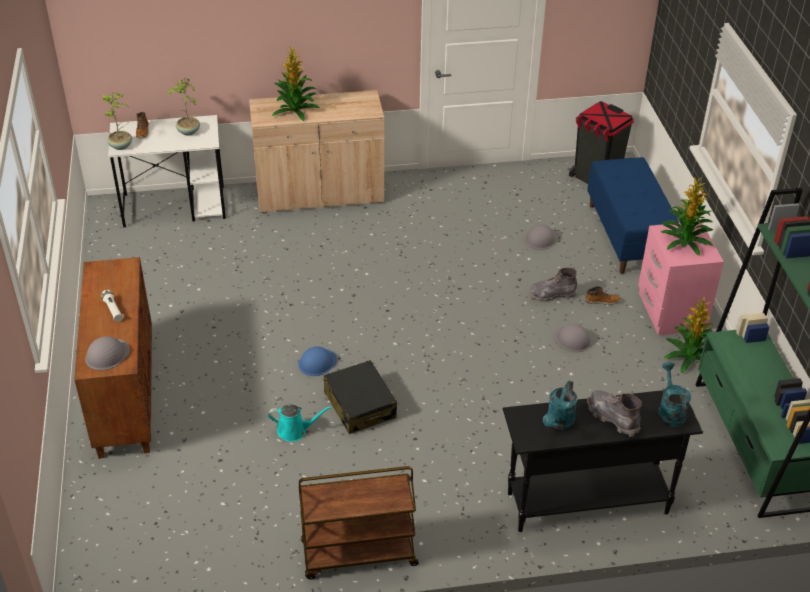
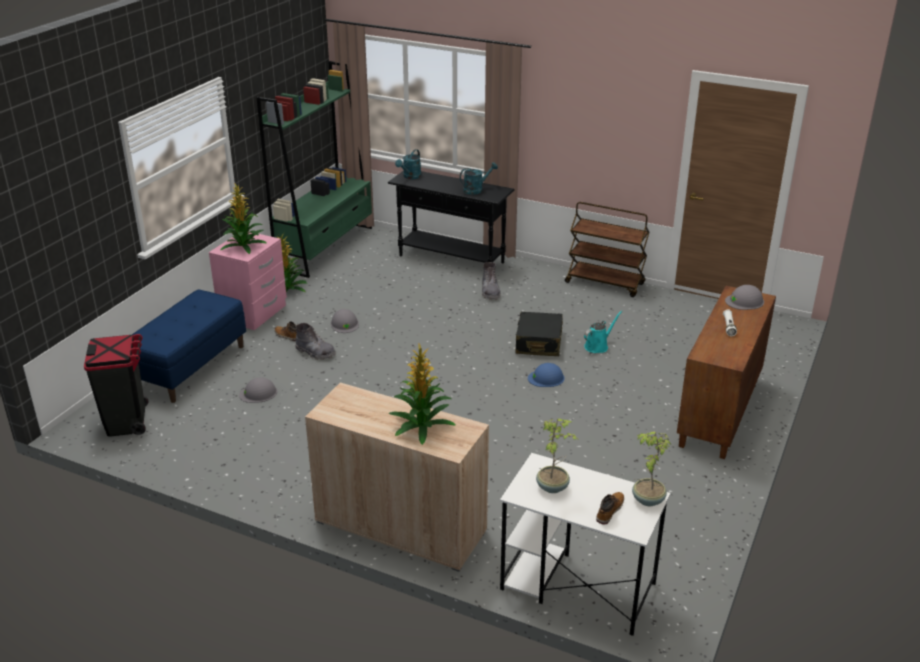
camera: 145 degrees left, 10 degrees down
turquoise watering can [268,404,332,442] -> turquoise watering can turned 105 degrees clockwise [584,311,622,353]
grey boot [587,390,642,437] -> grey boot moved to [482,262,500,300]

